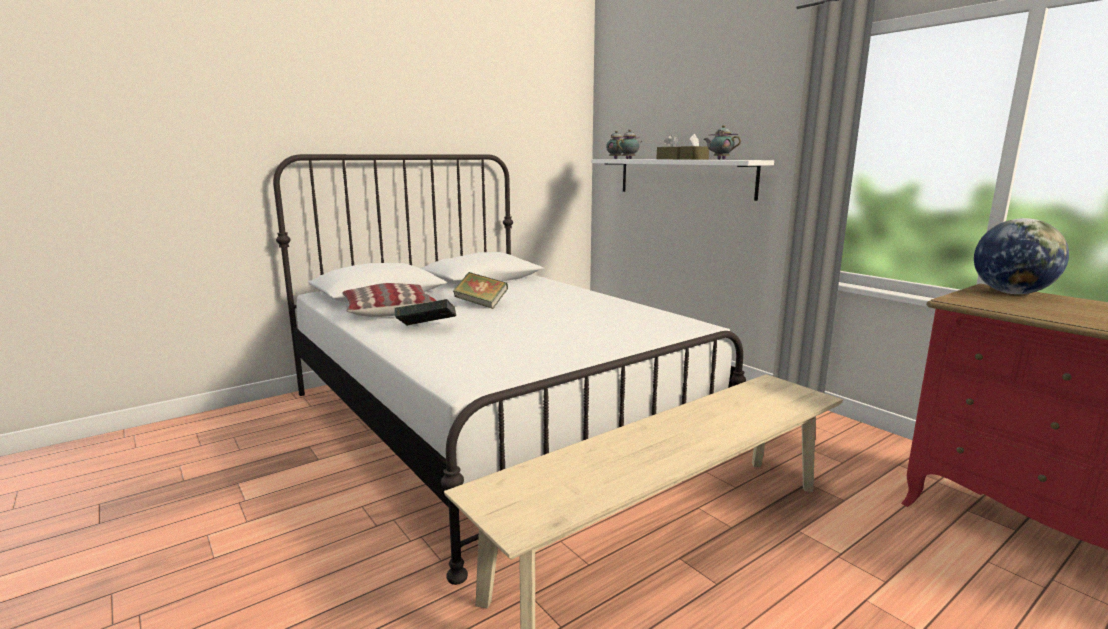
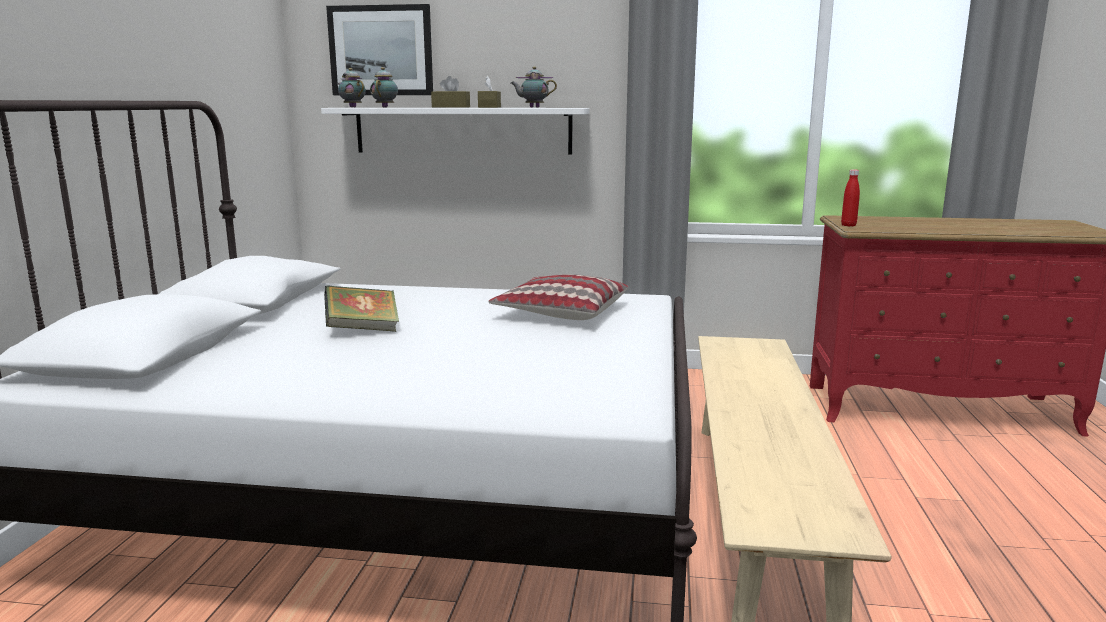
camera: 45 degrees left, 0 degrees up
pillow [342,283,437,317] -> pillow moved to [488,274,628,320]
book [395,299,456,326] -> none
globe [974,218,1069,294] -> none
none -> picture [326,4,433,95]
none -> red bottle [841,170,860,226]

